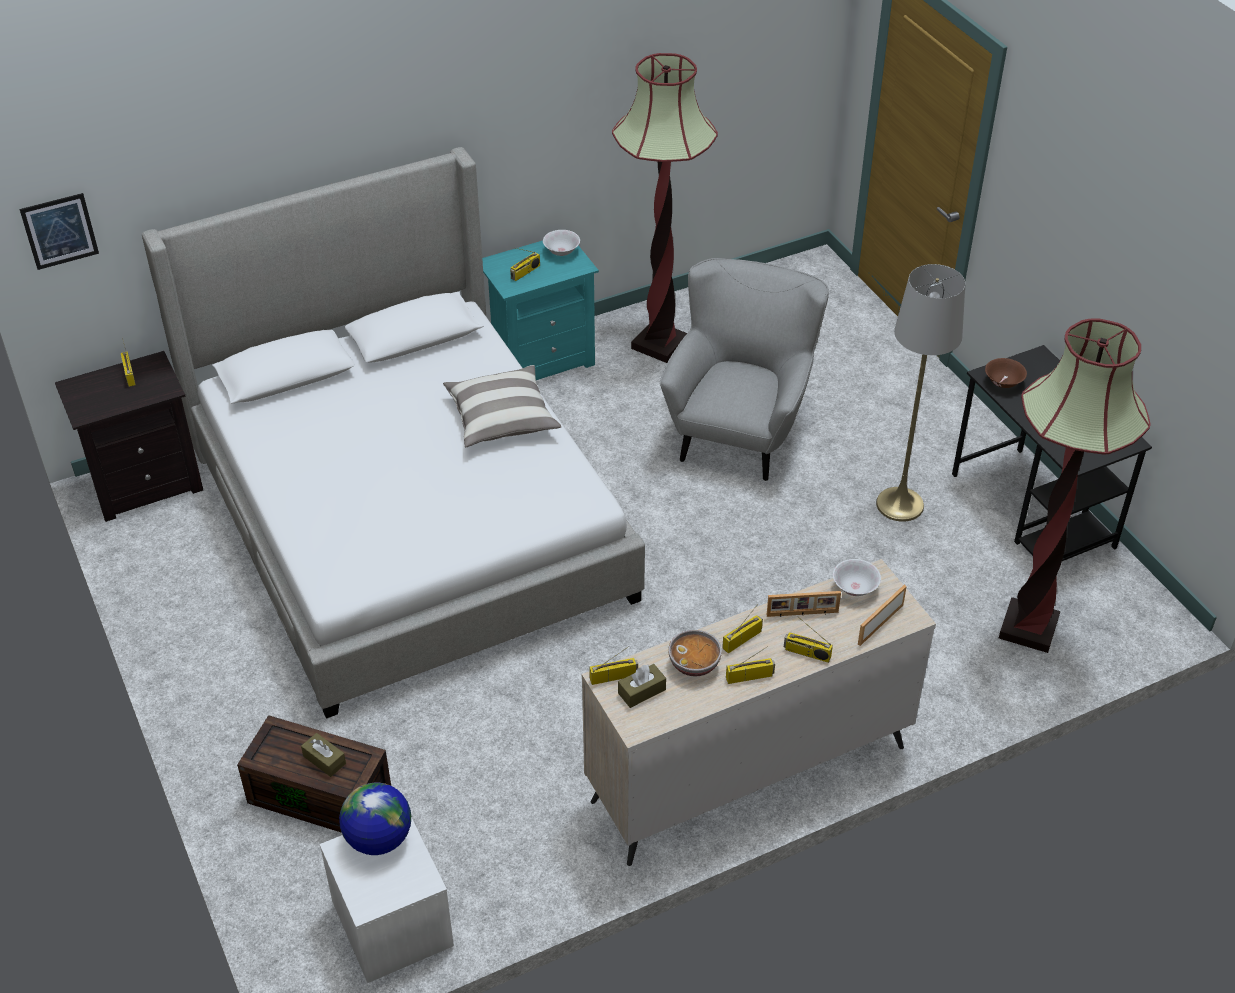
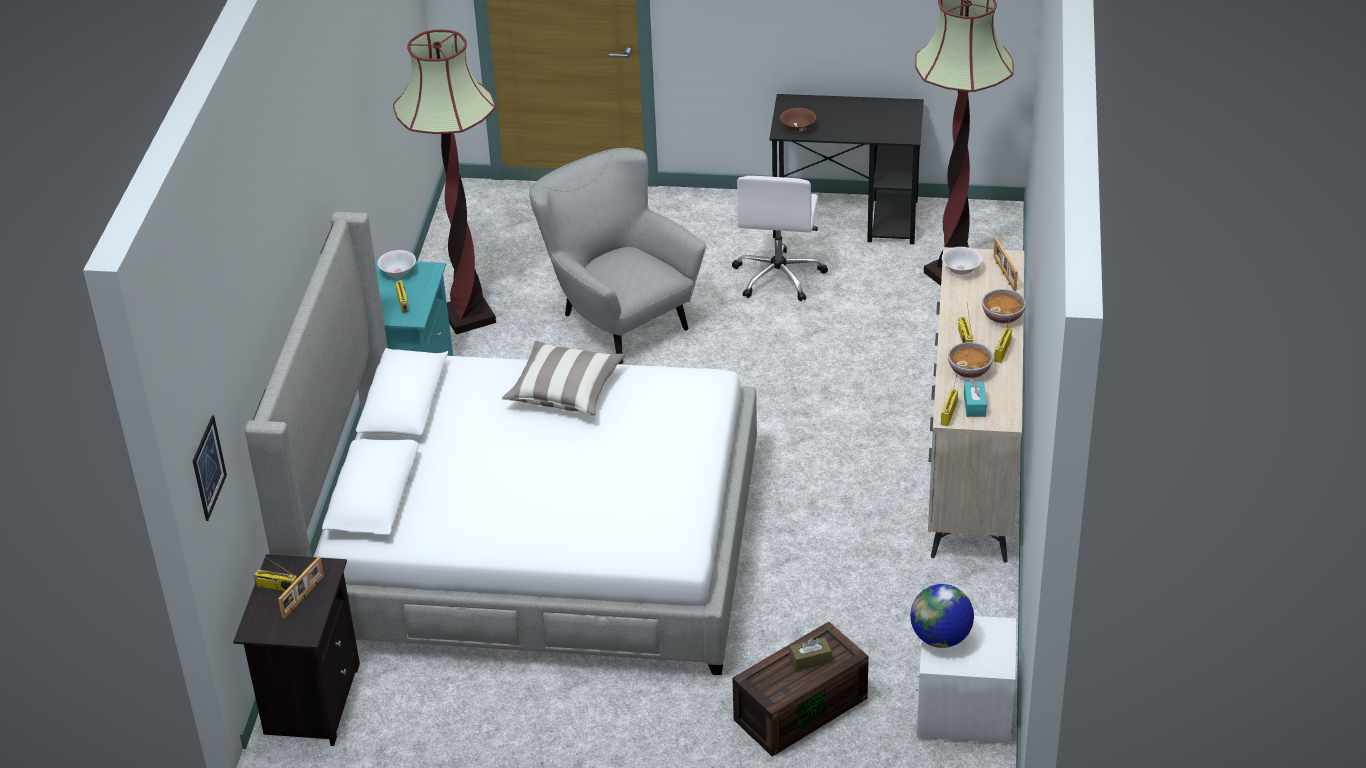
camera: 55 degrees left, 5 degrees down
brown tissue box [618,664,666,708] -> turquoise tissue box [964,380,987,417]
picture frame [766,591,841,617] -> picture frame moved to [278,556,324,619]
radio [784,617,833,663] -> bowl [982,289,1026,324]
grey floor lamp [876,264,965,522] -> white office chair [732,176,828,301]

